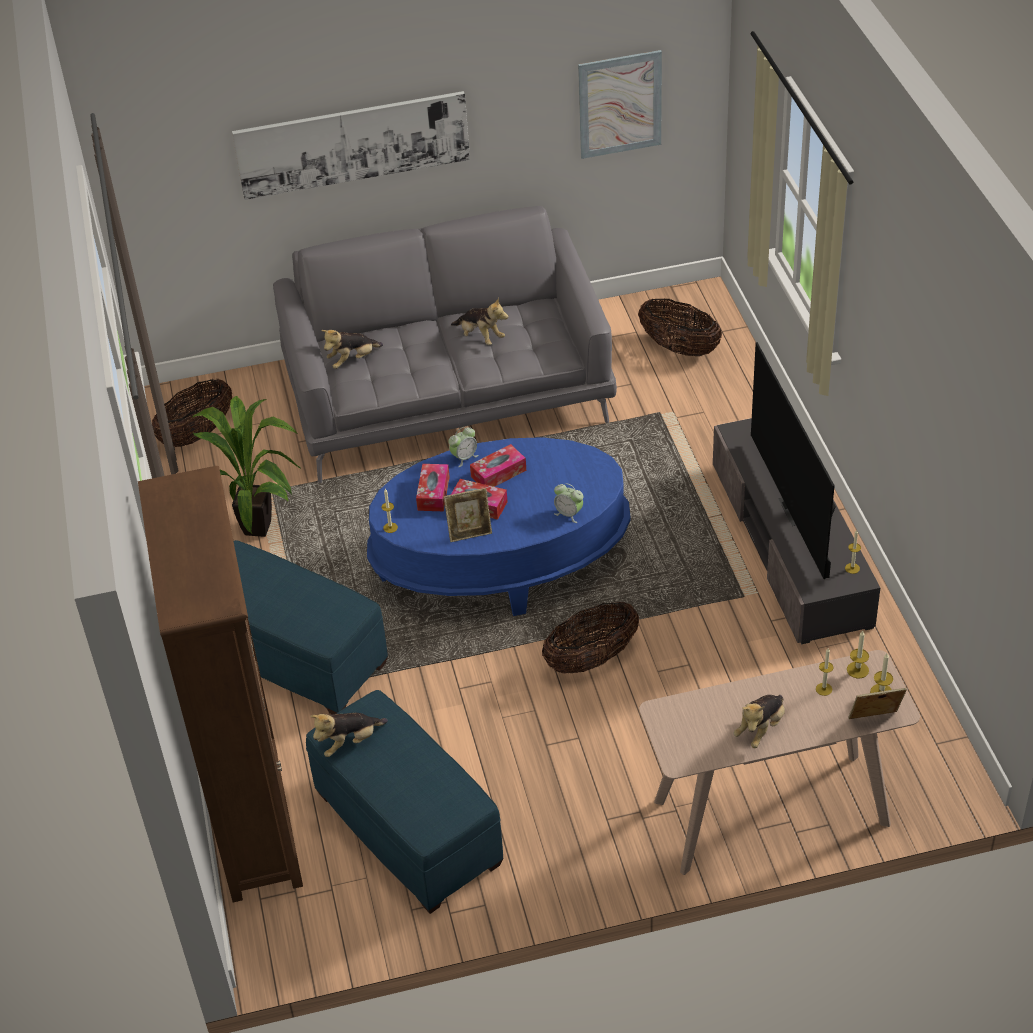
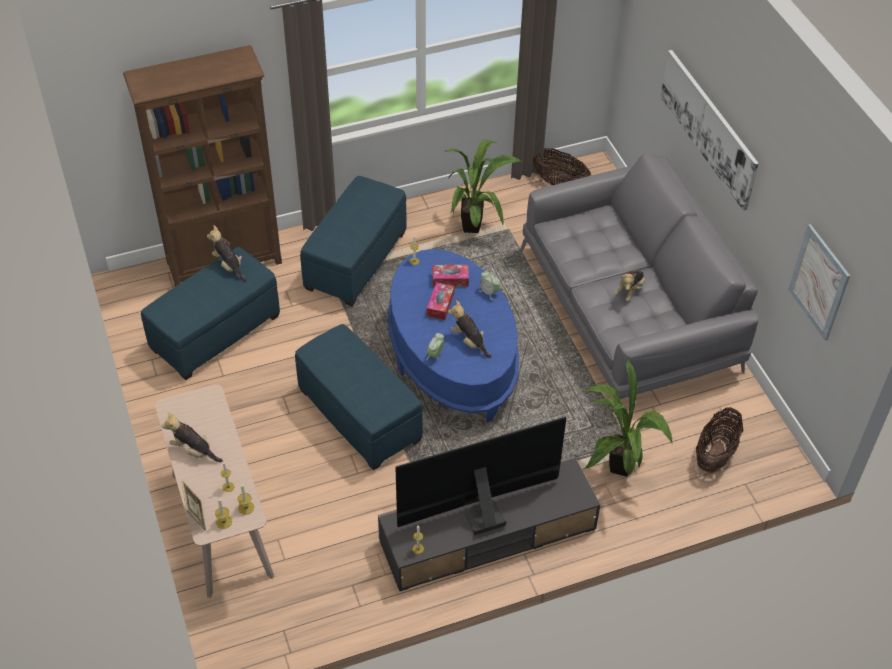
camera: 80 degrees right, 5 degrees up
plush toy [321,330,383,369] -> plush toy moved to [448,300,491,358]
picture frame [444,488,492,542] -> none
tissue box [470,444,526,487] -> none
basket [542,601,639,673] -> blue ottoman [295,324,423,471]
none -> potted plant [585,359,672,477]

